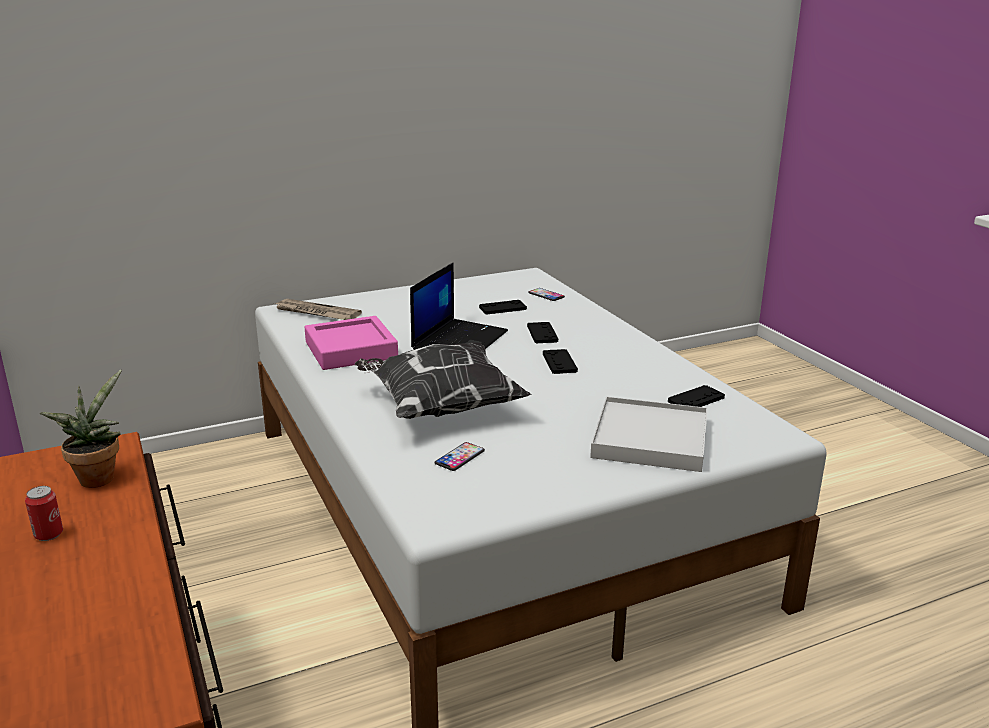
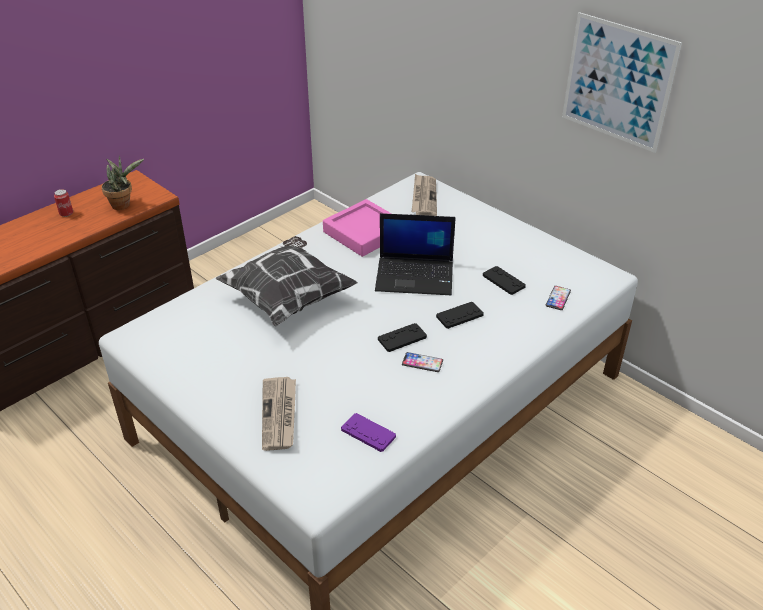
camera: 70 degrees right, 15 degrees up
phone [435,442,485,471] -> phone moved to [402,352,443,372]
white tray [590,396,708,472] -> newspaper [262,377,296,451]
black game controller [668,385,725,407] -> purple game controller [341,413,396,452]
none -> picture [562,12,682,153]

